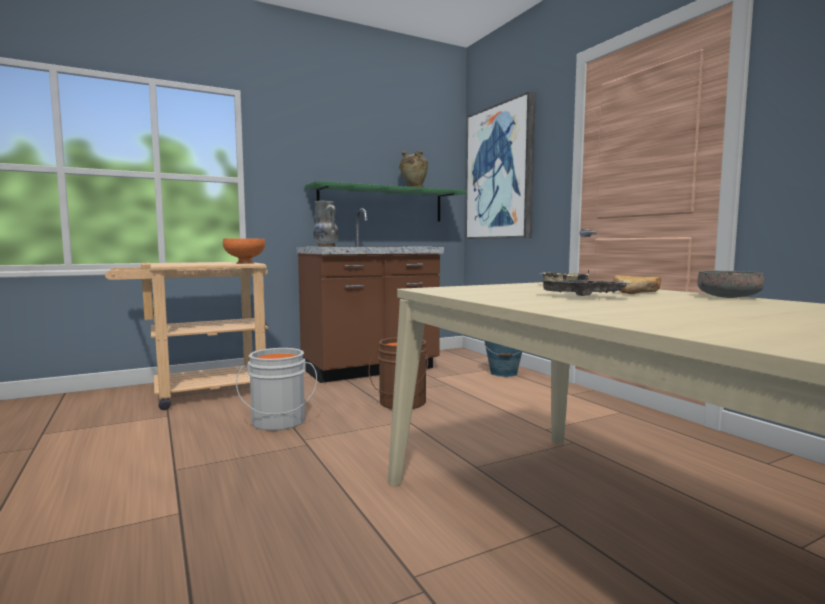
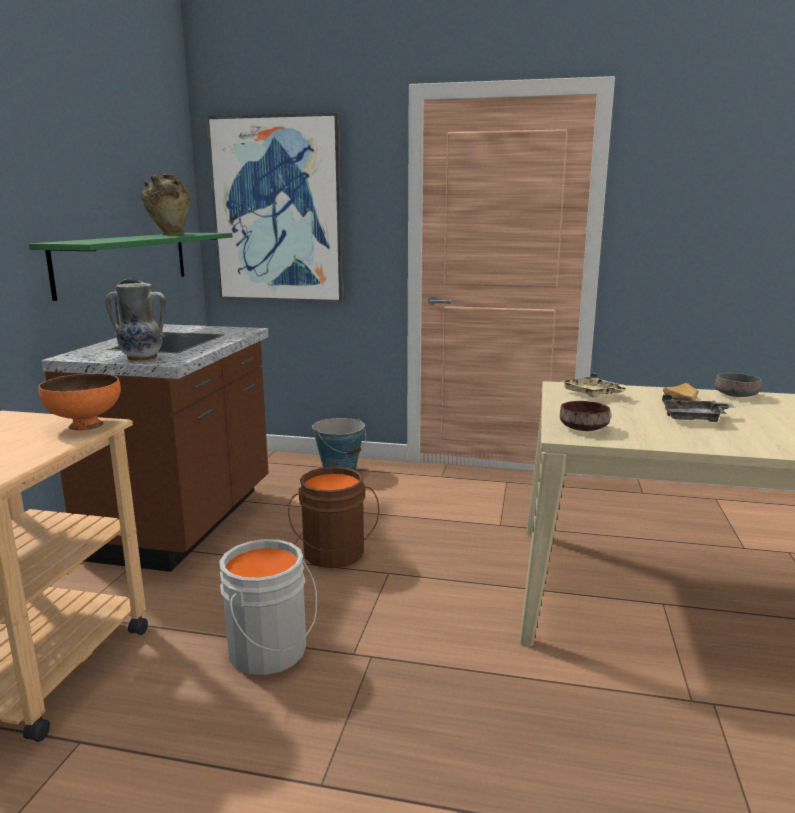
camera: 50 degrees left, 10 degrees up
none -> brown bowl [560,401,611,431]

